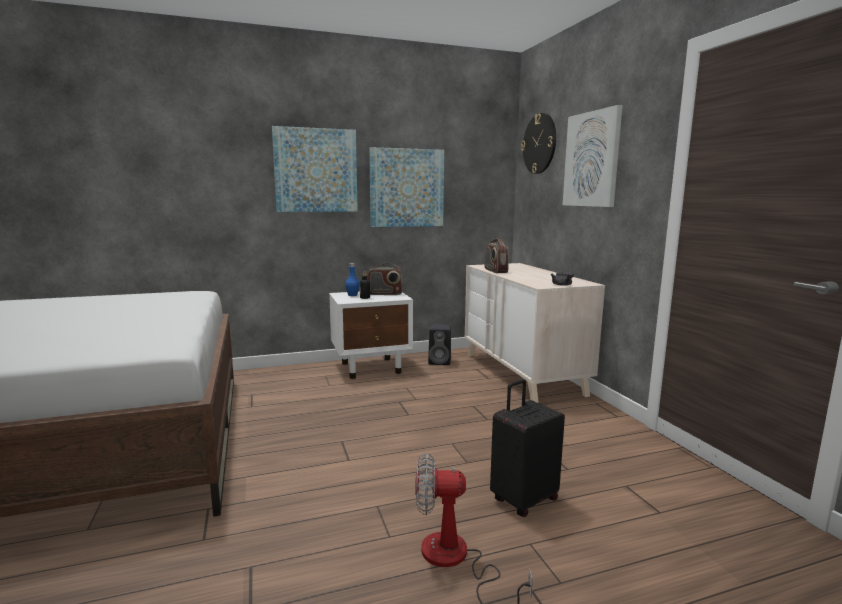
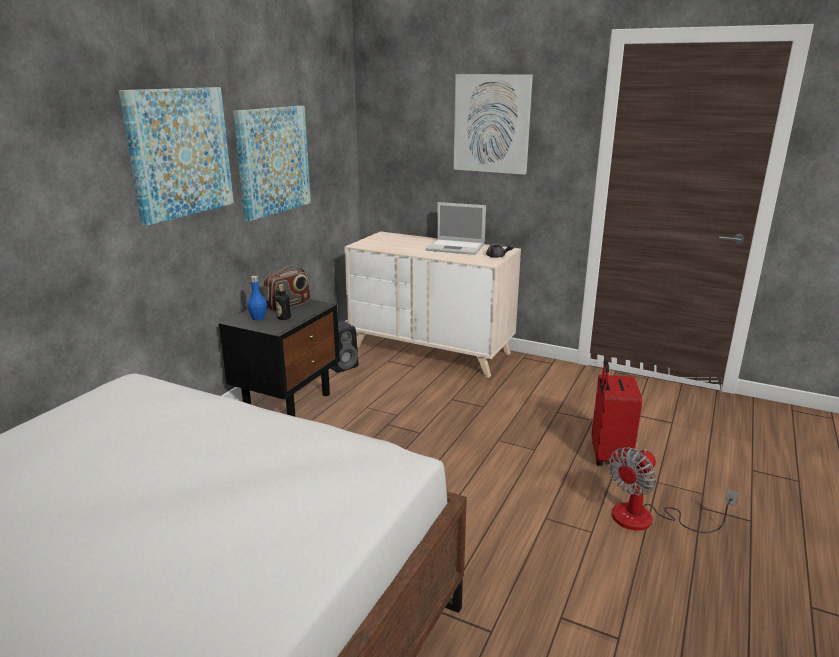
camera: 45 degrees left, 10 degrees up
white nightstand [329,291,413,379] -> black nightstand [219,300,340,417]
radio [484,238,509,273] -> none
black suitcase [490,379,565,517] -> red suitcase [592,359,642,466]
wall clock [521,113,556,174] -> none
none -> laptop [426,202,486,255]

